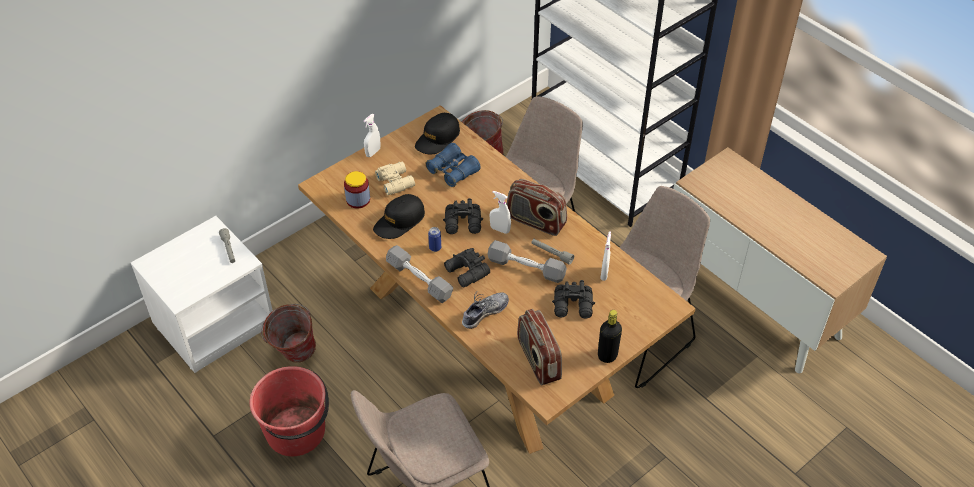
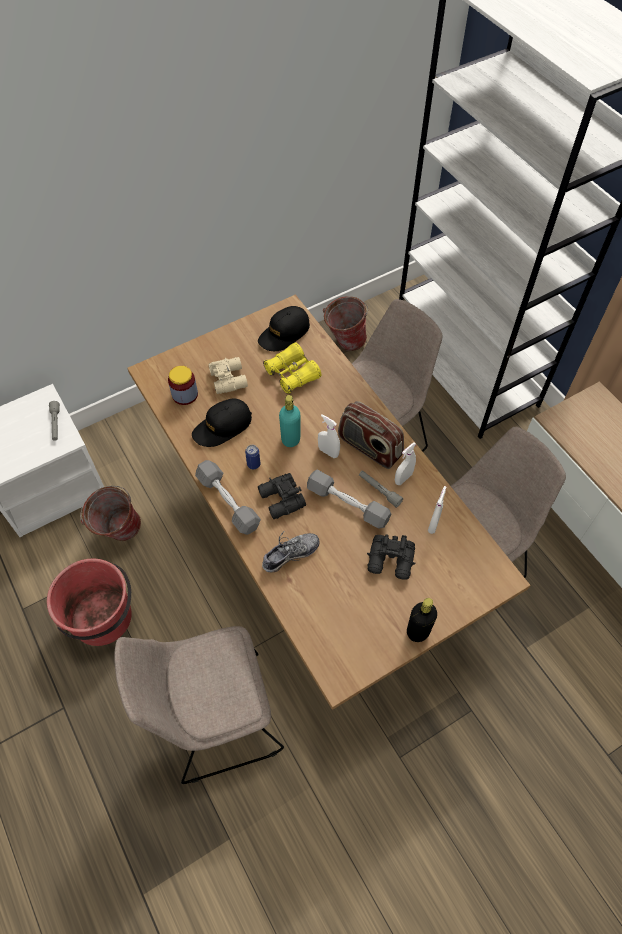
camera: 10 degrees right, 10 degrees up
white spray bottle [364,114,381,157] -> white spray bottle moved to [395,442,416,485]
blue binoculars [426,143,481,187] -> yellow binoculars [263,342,321,394]
black binoculars [443,198,483,234] -> turquoise bottle [279,395,300,447]
radio [517,309,562,386] -> none

